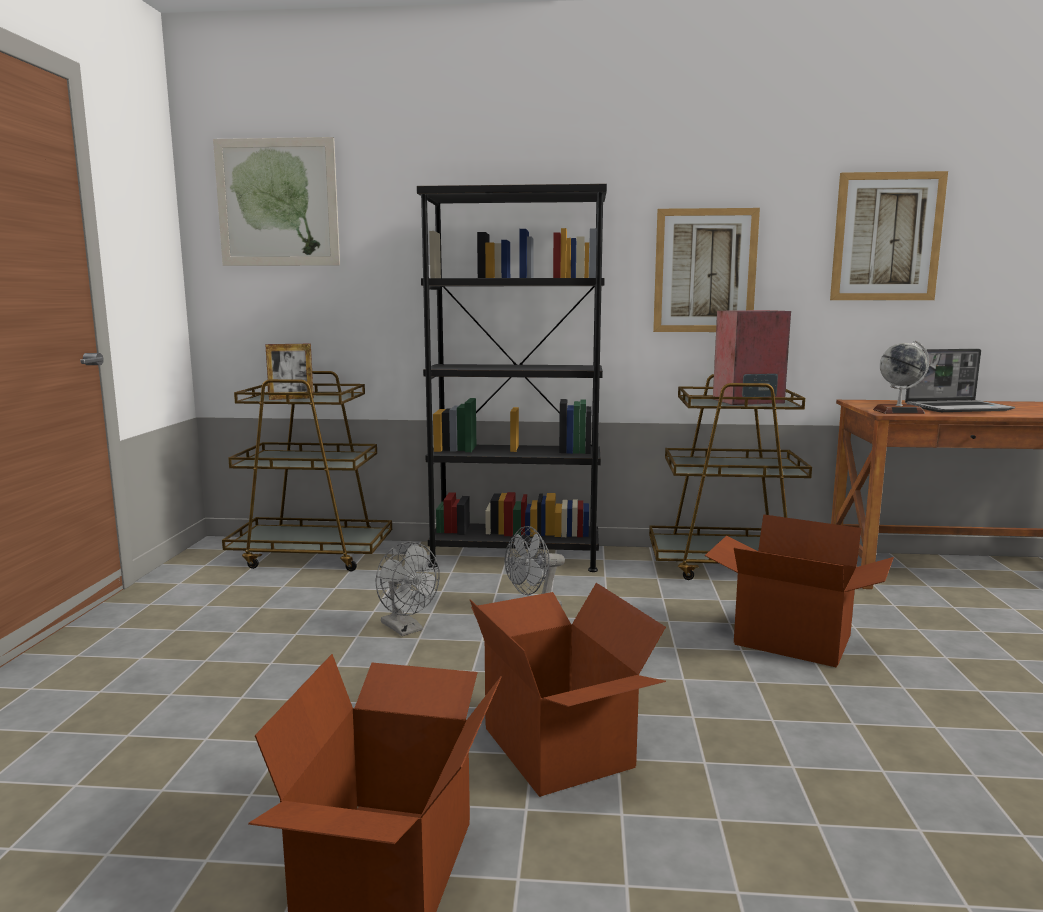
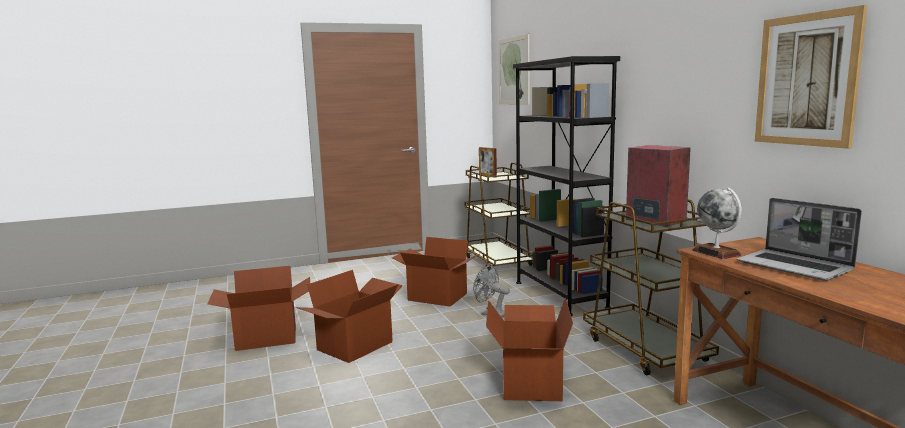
camera: 65 degrees right, 0 degrees up
grey fan [376,542,440,636] -> cardboard box [392,237,479,307]
picture [653,208,760,332] -> none

